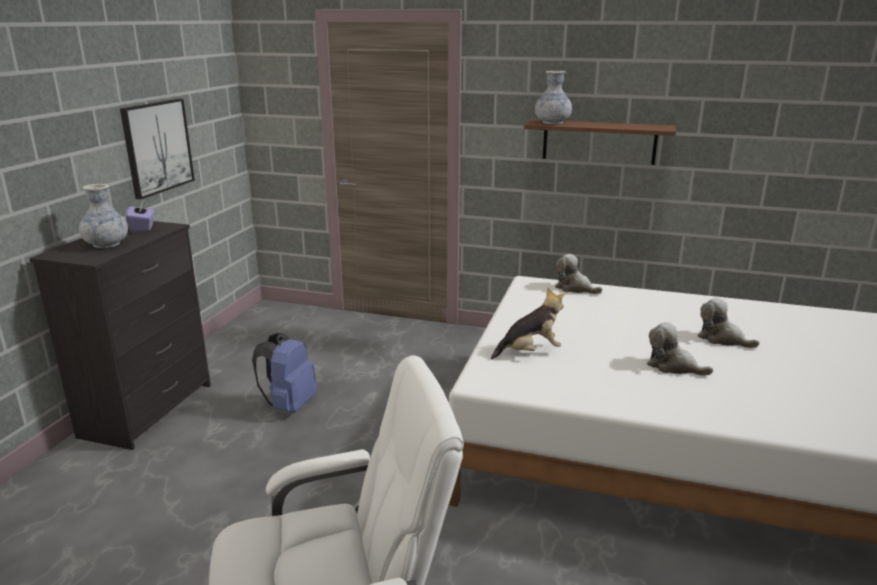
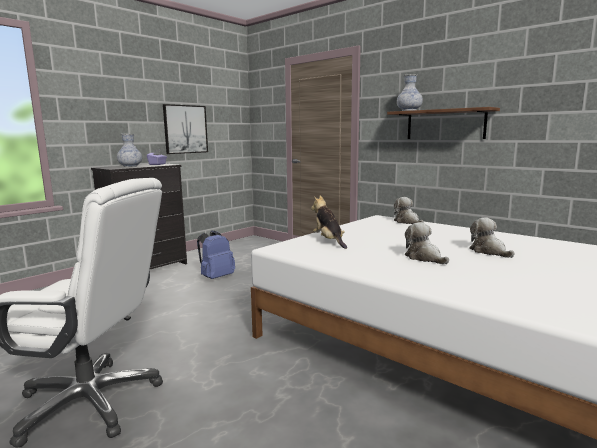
camera: 25 degrees right, 10 degrees down
plush toy [491,288,565,360] -> plush toy turned 120 degrees counterclockwise [311,196,347,249]

